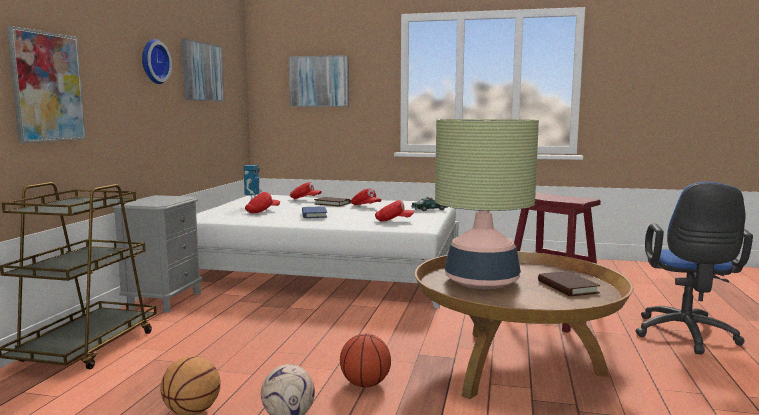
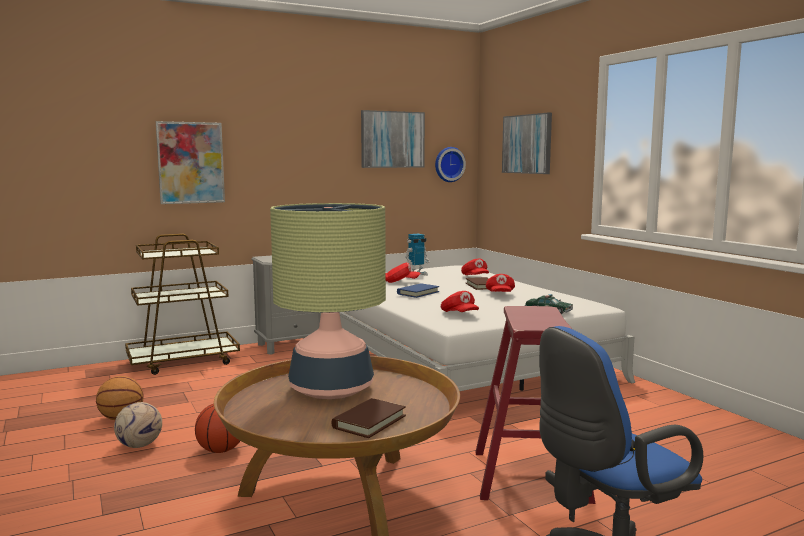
camera: 50 degrees right, 0 degrees up
wall clock [142,39,172,84] -> wall clock moved to [435,147,466,182]

